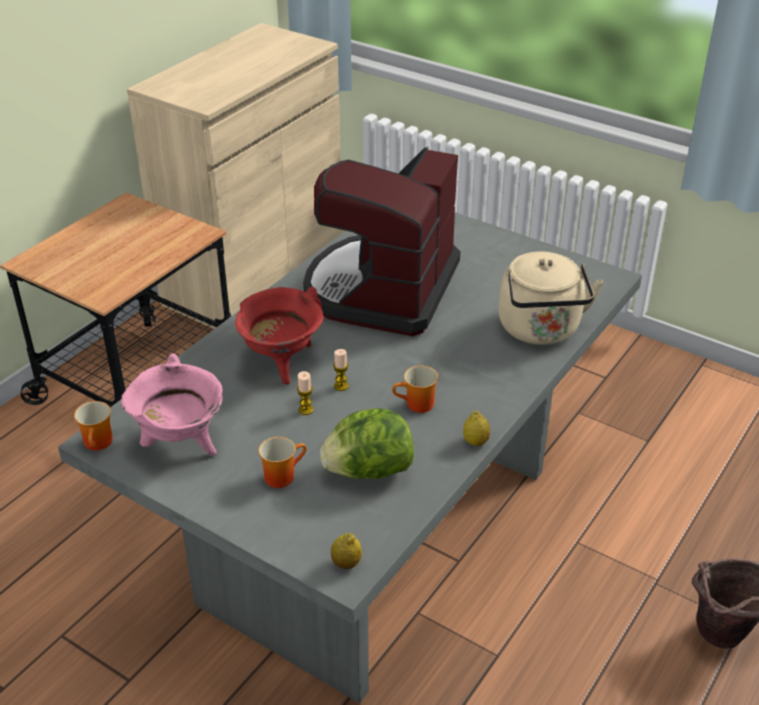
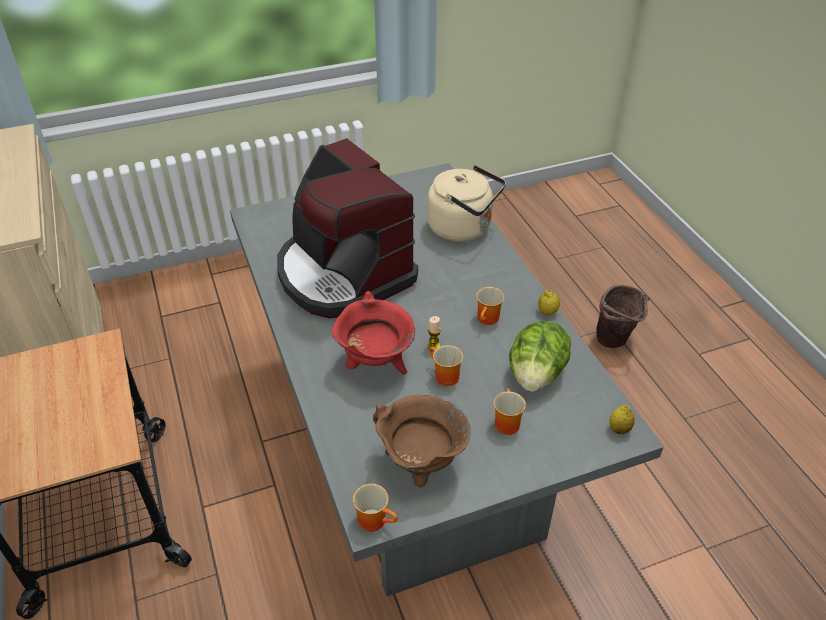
camera: 55 degrees left, 5 degrees up
pink cooking pot [121,353,223,456] -> brown cooking pot [373,395,471,487]
candle [297,371,314,415] -> mug [429,345,463,386]

